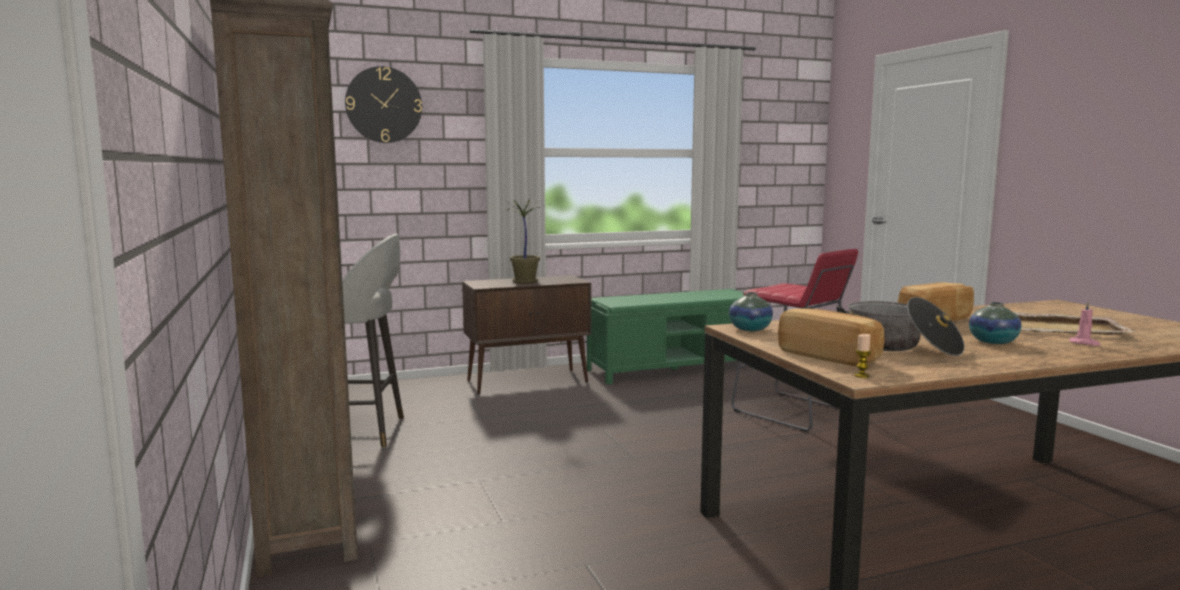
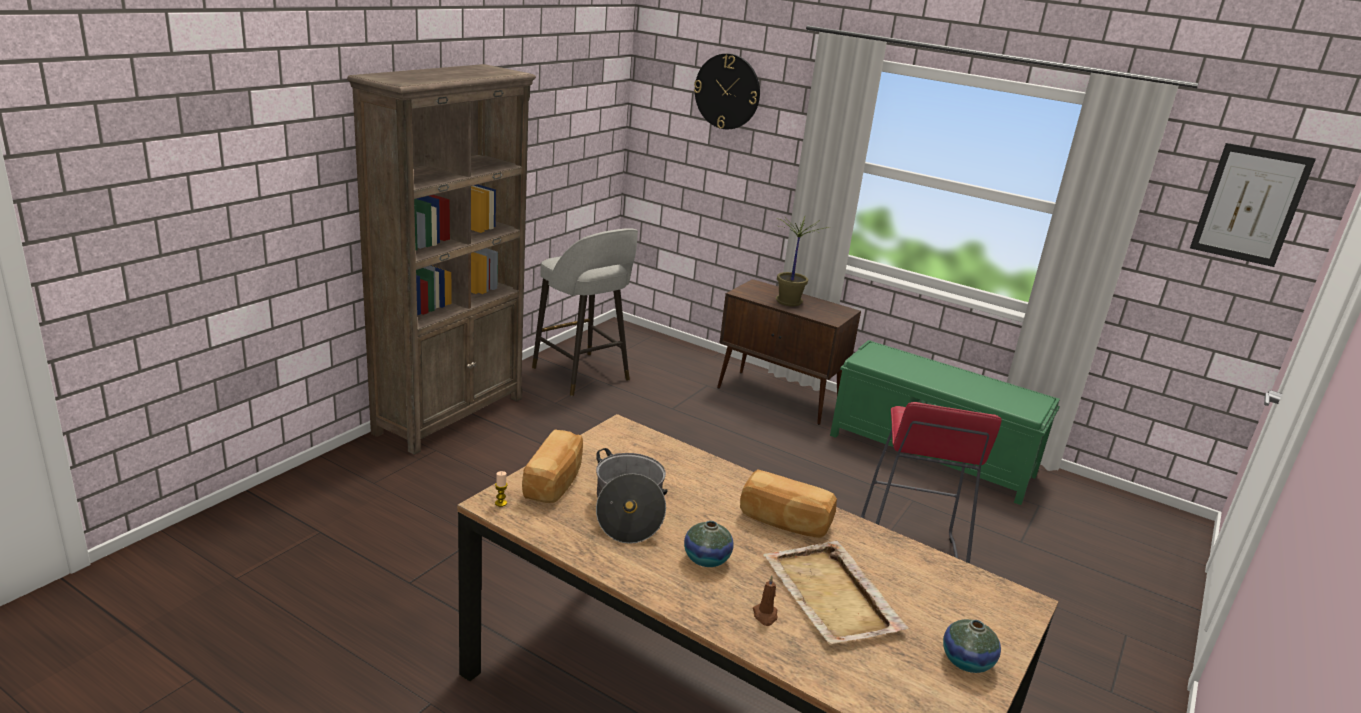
camera: 50 degrees right, 15 degrees up
vase [729,292,773,331] -> vase moved to [943,619,1001,673]
pink candle [1069,301,1101,346] -> brown candle [753,576,778,626]
none -> picture [1190,143,1316,267]

